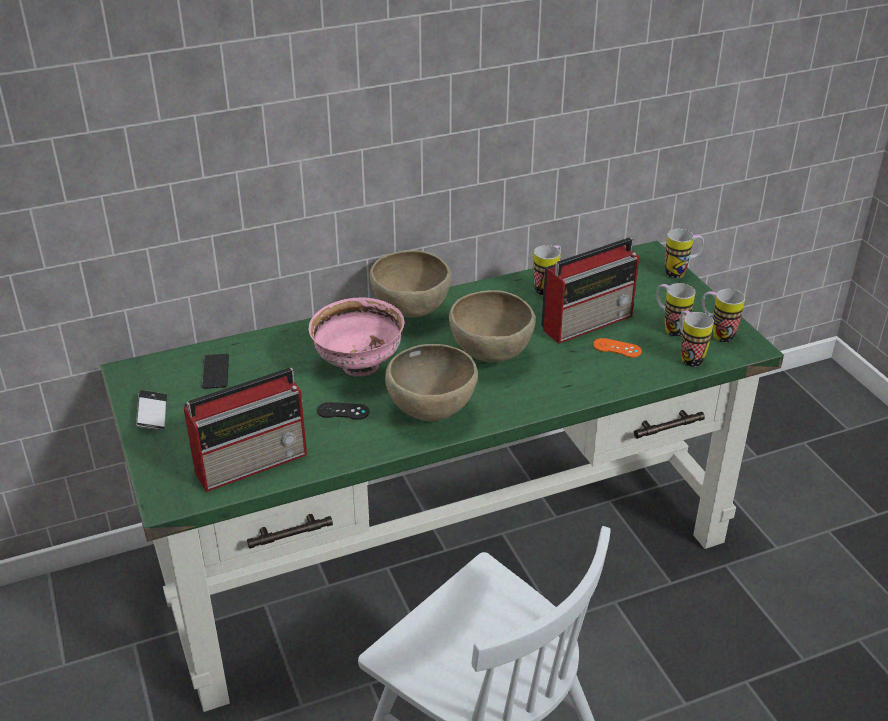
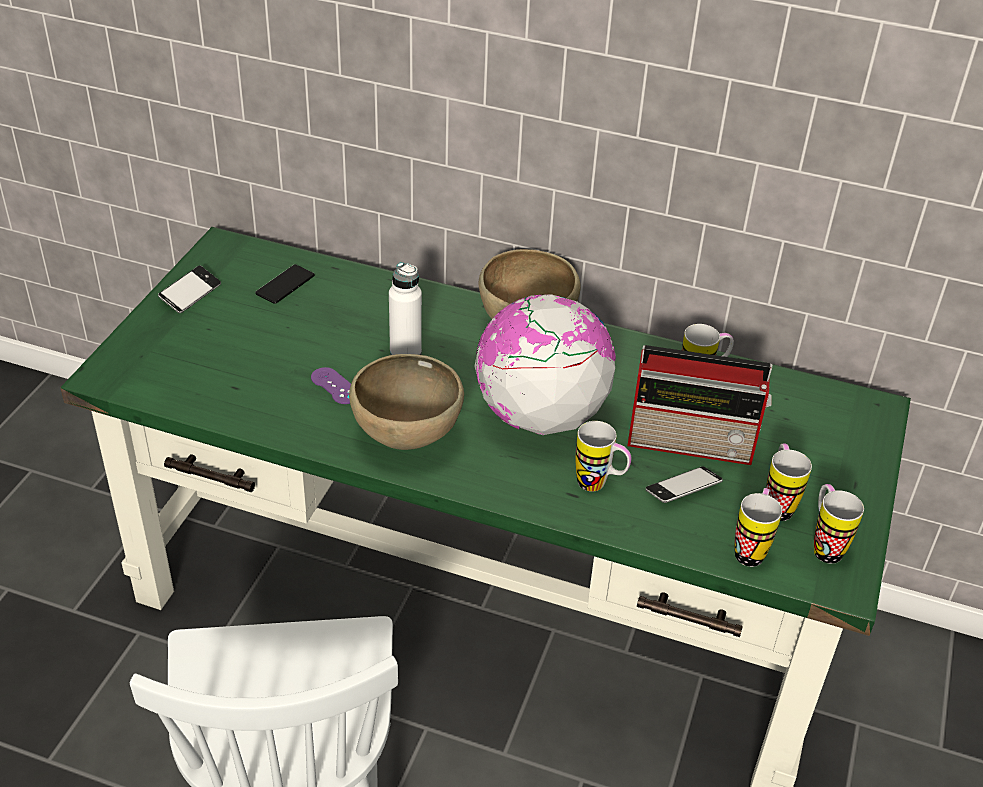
camera: 40 degrees right, 5 degrees up
radio [184,368,307,492] -> none
pink bowl [309,298,405,377] -> white bottle [389,262,422,355]
black game controller [317,402,369,420] -> purple game controller [311,367,351,404]
brown bowl [449,290,535,362] -> globe [474,294,616,435]
orange game controller [593,338,642,358] -> phone [646,467,723,503]
mug [665,229,704,279] -> mug moved to [576,421,631,492]

